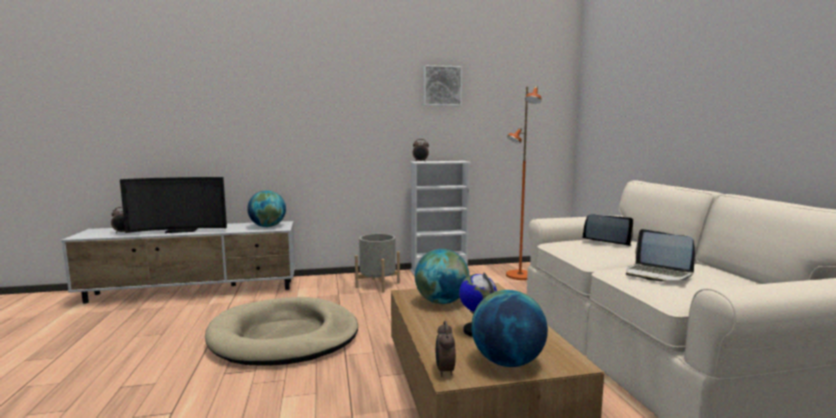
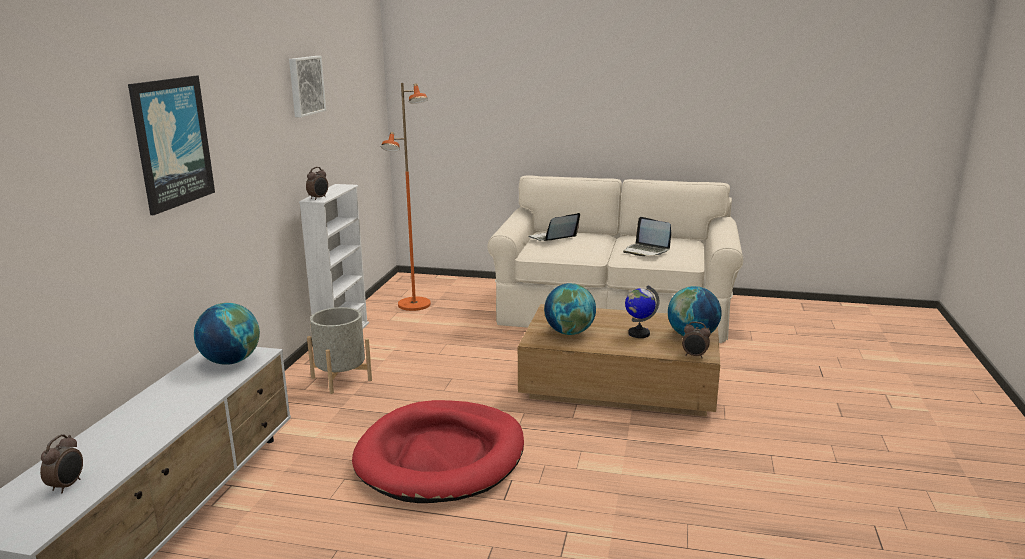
camera: 65 degrees left, 10 degrees up
television [120,177,227,233] -> none
beige dog bed [205,297,358,366] -> red dog bed [352,400,524,503]
laptop [626,229,695,281] -> laptop turned 60 degrees clockwise [623,217,671,256]
none -> picture [128,76,215,215]

